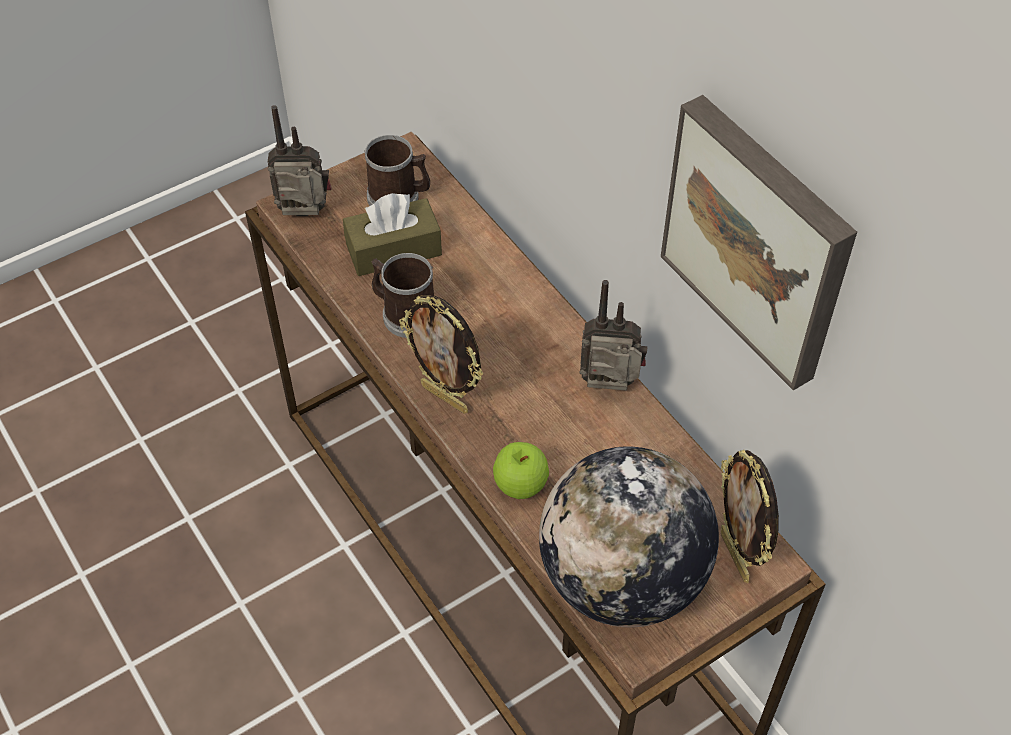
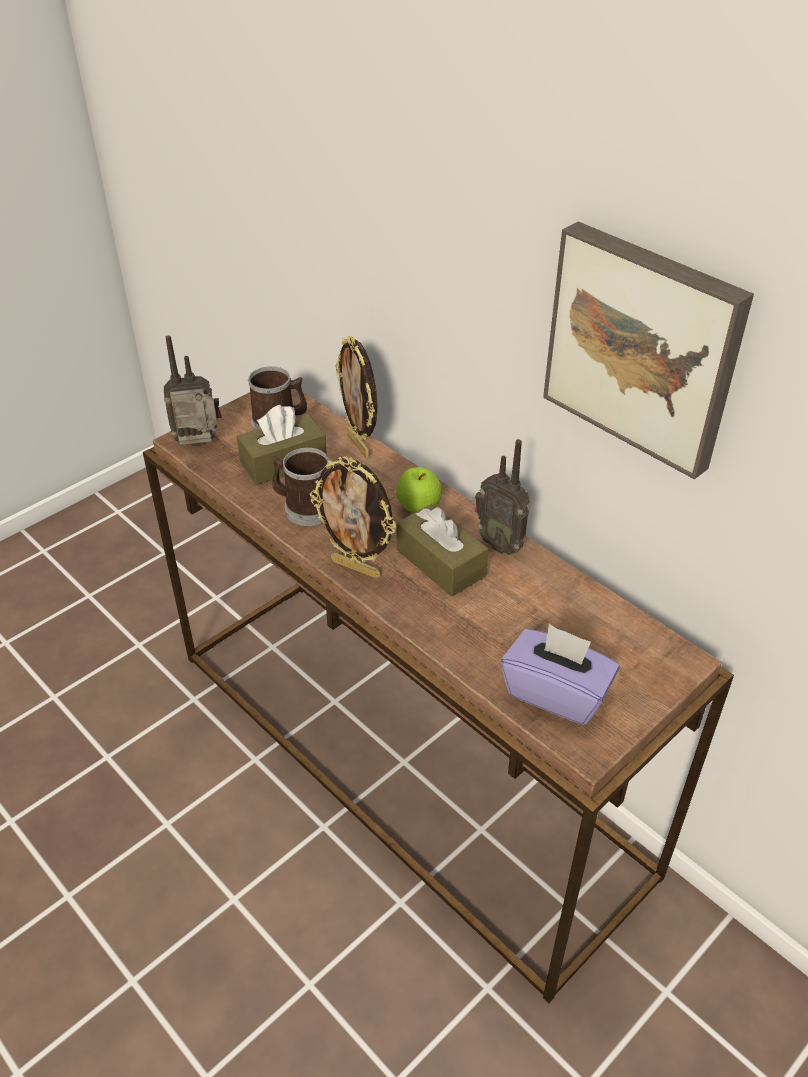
camera: 10 degrees left, 10 degrees down
apple [493,442,549,499] -> apple moved to [396,467,442,513]
globe [539,446,719,628] -> purple tissue box [501,624,620,725]
radio [580,280,647,391] -> radio turned 135 degrees counterclockwise [475,439,530,555]
picture frame [721,450,779,583] -> picture frame moved to [335,336,377,457]
none -> brown tissue box [397,504,488,596]

